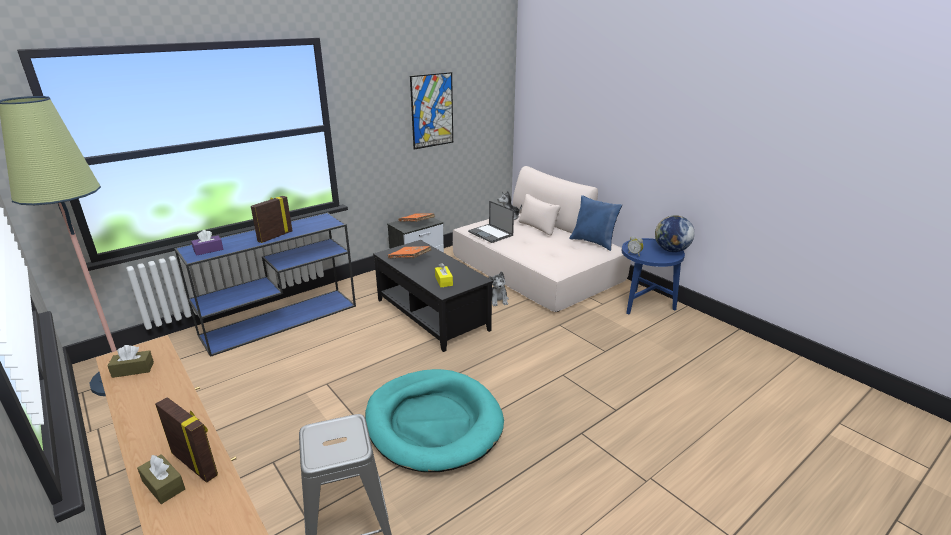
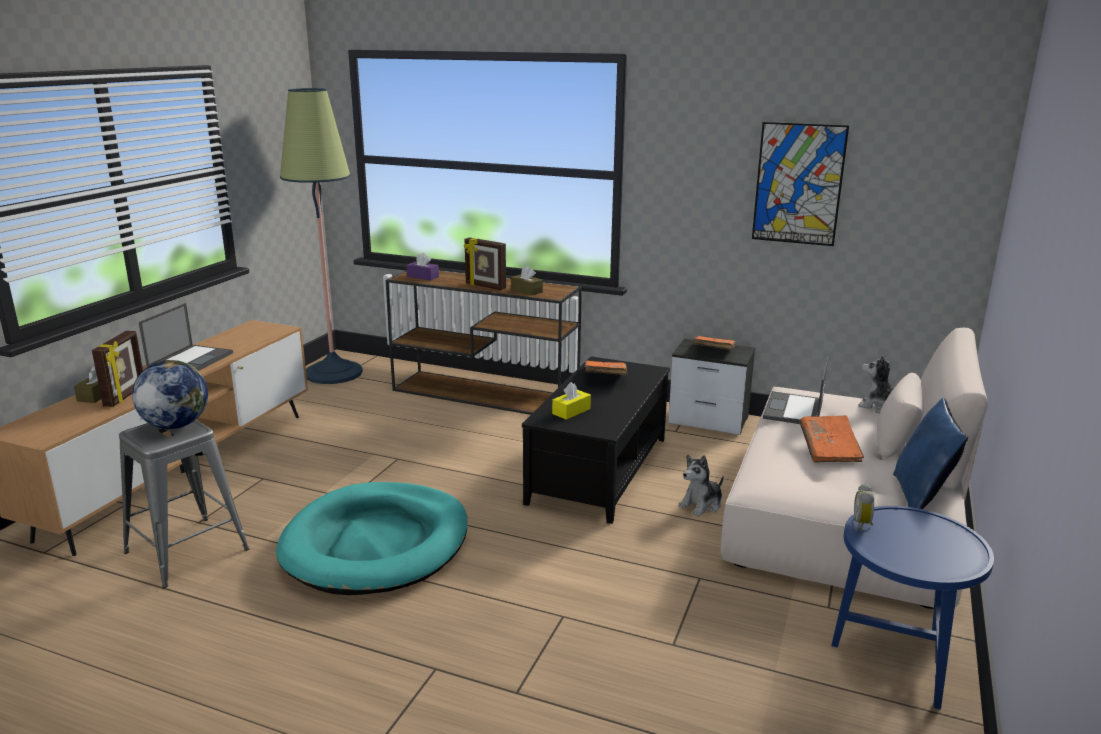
camera: 60 degrees right, 5 degrees down
brown tissue box [108,345,154,378] -> brown tissue box moved to [511,266,543,296]
blue console table [174,212,356,357] -> brown console table [386,270,582,415]
picture frame [251,196,292,243] -> picture frame turned 150 degrees counterclockwise [464,237,506,290]
globe [655,215,695,252] -> globe moved to [132,360,208,429]
none -> laptop [139,303,233,371]
none -> orange book [800,415,864,463]

